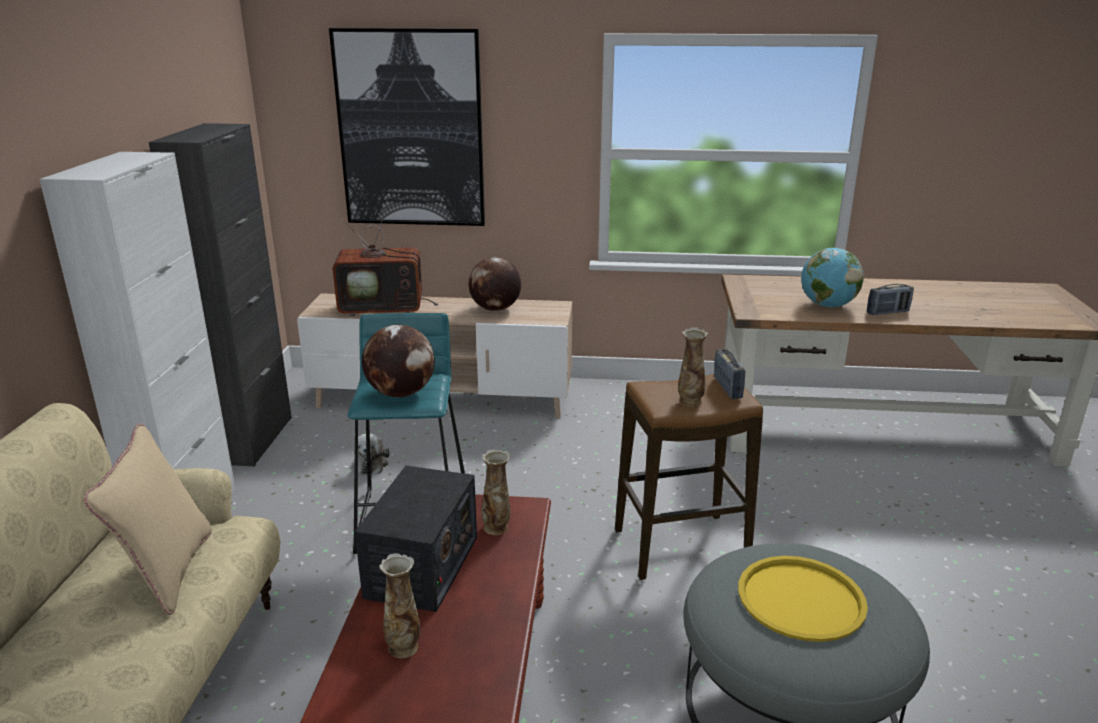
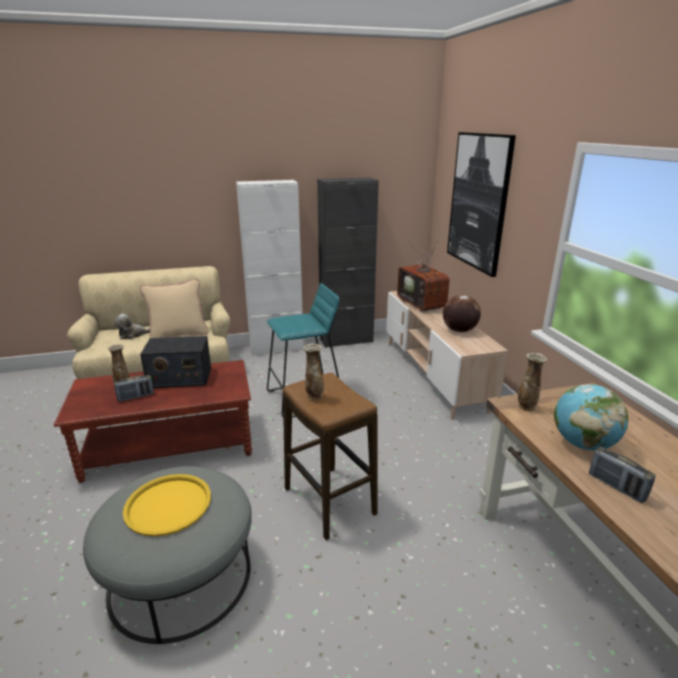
camera: 70 degrees right, 0 degrees up
plush toy [352,434,390,475] -> plush toy moved to [114,314,150,339]
globe [362,325,435,397] -> none
vase [481,449,510,535] -> vase moved to [517,353,547,412]
radio [714,348,745,399] -> radio moved to [114,375,154,402]

